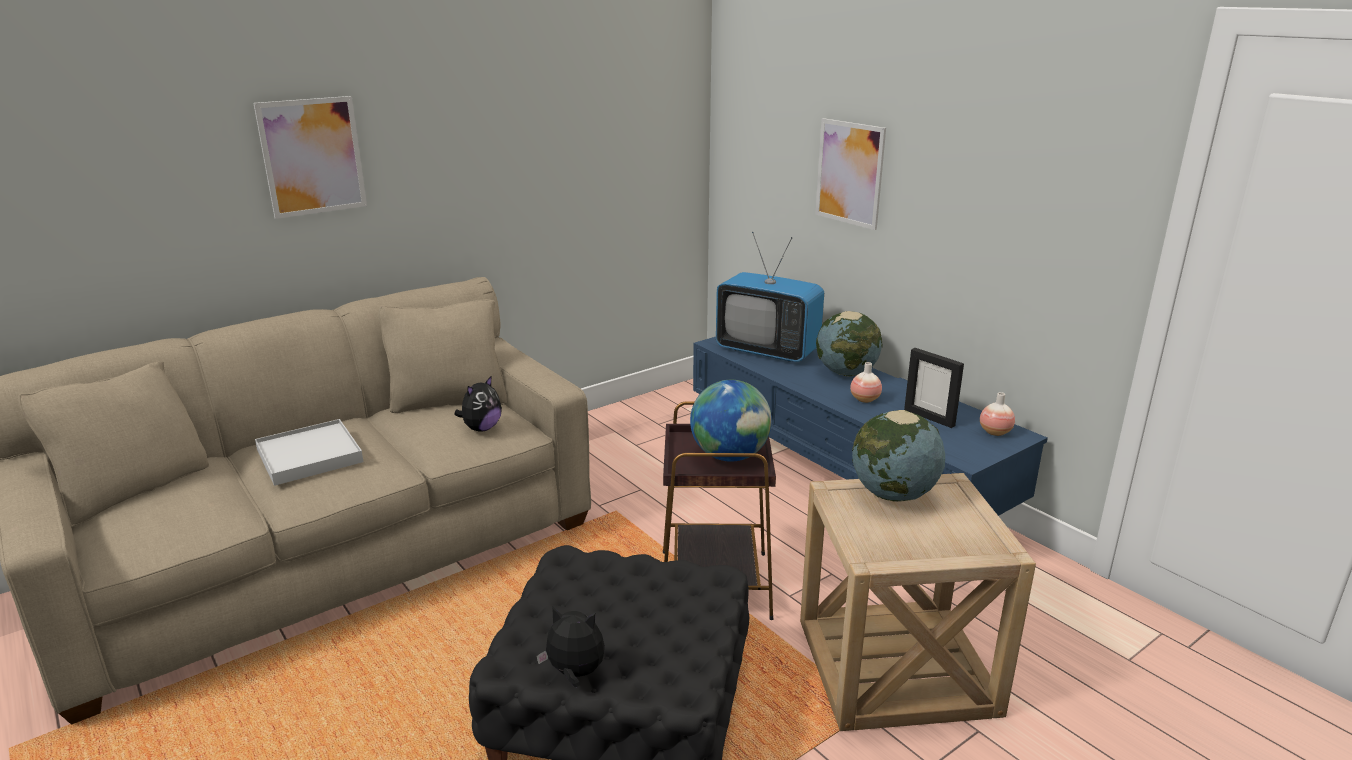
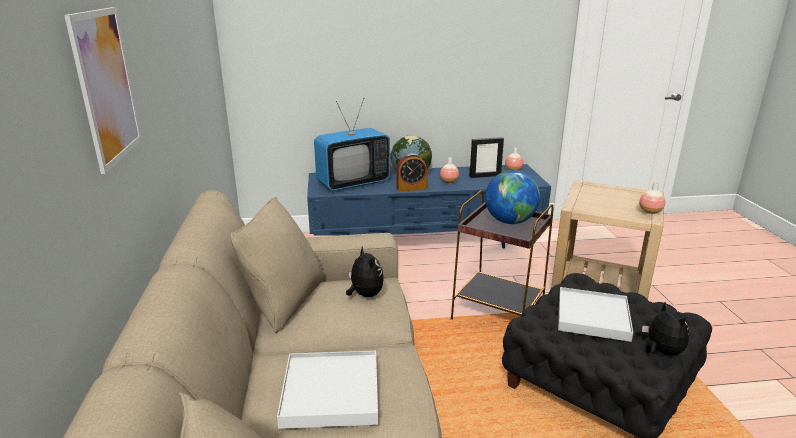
camera: 60 degrees left, 0 degrees up
plush toy [536,607,605,687] -> plush toy turned 120 degrees clockwise [642,302,689,356]
picture [815,118,886,230] -> none
globe [852,410,945,502] -> none
none -> alarm clock [397,153,427,192]
none -> white tray [558,287,633,342]
none -> vase [639,182,665,214]

